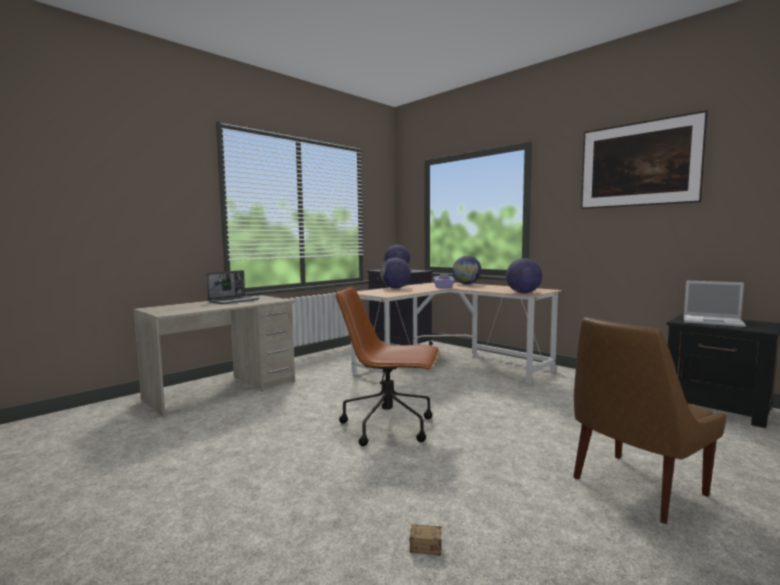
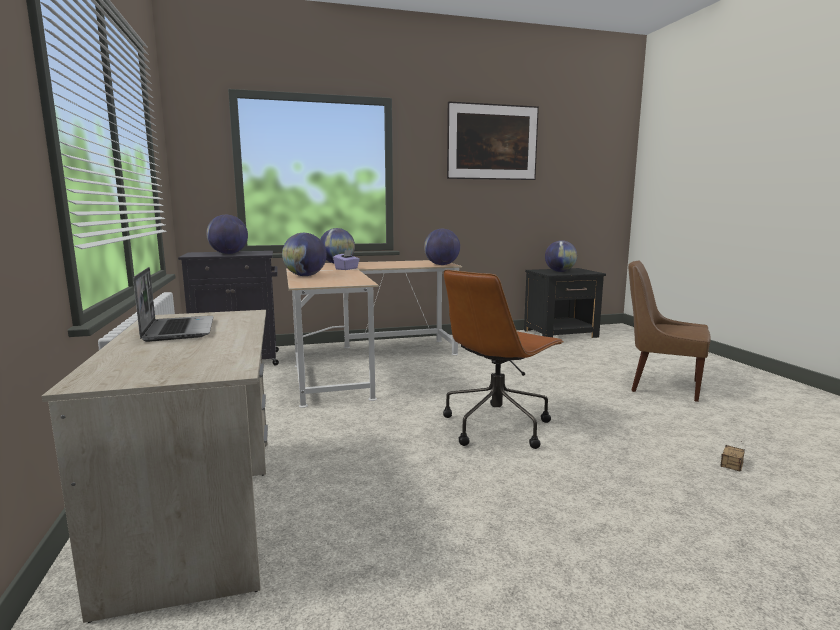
camera: 60 degrees left, 5 degrees up
brown chair [573,317,727,524] -> brown chair turned 120 degrees clockwise [628,261,711,402]
laptop [684,281,746,327] -> globe [545,240,577,272]

